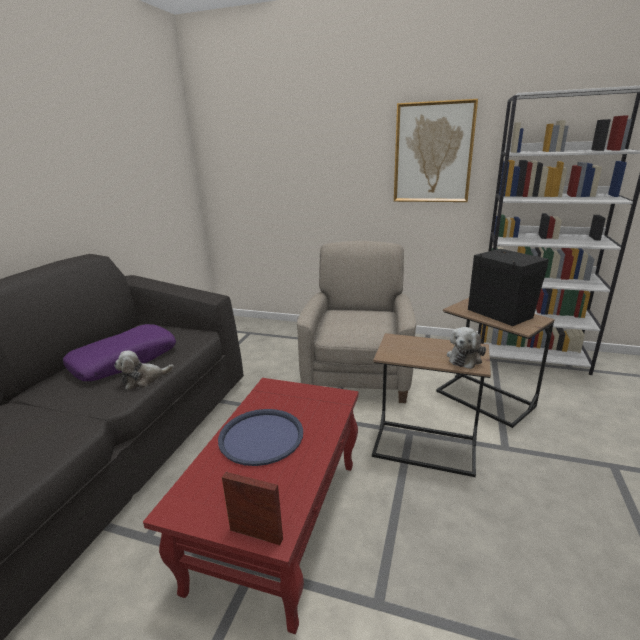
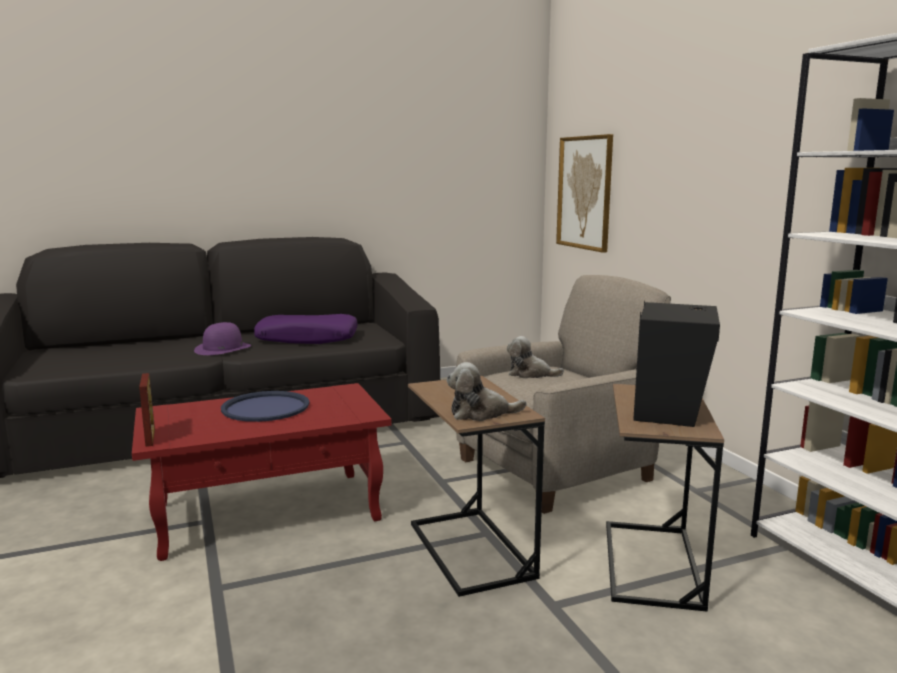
camera: 50 degrees right, 10 degrees down
plush toy [114,351,174,390] -> plush toy moved to [507,336,564,378]
picture [394,99,478,202] -> picture moved to [556,134,613,253]
none -> purple hat [194,322,251,355]

